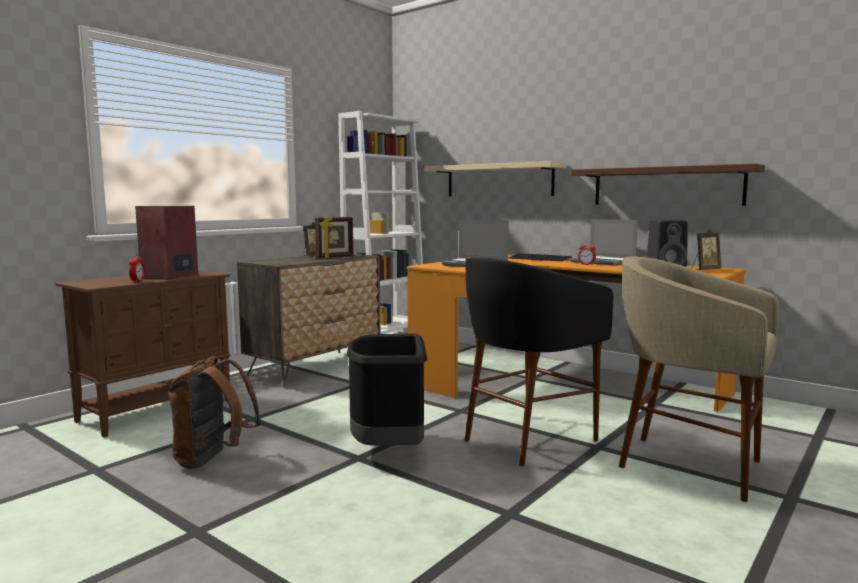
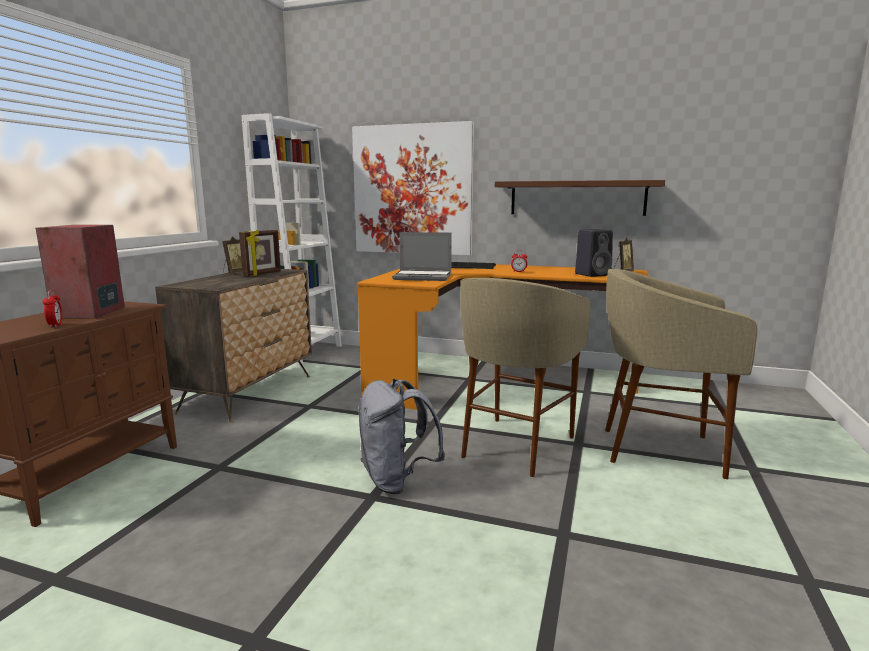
camera: 20 degrees left, 5 degrees up
brown backpack [168,356,262,469] -> none
black trash can [347,334,427,446] -> grey backpack [358,379,445,494]
beige shelf [424,161,566,196] -> picture [352,121,474,255]
black stool [465,258,613,466] -> beige stool [460,278,590,477]
laptop [569,219,638,266] -> none

